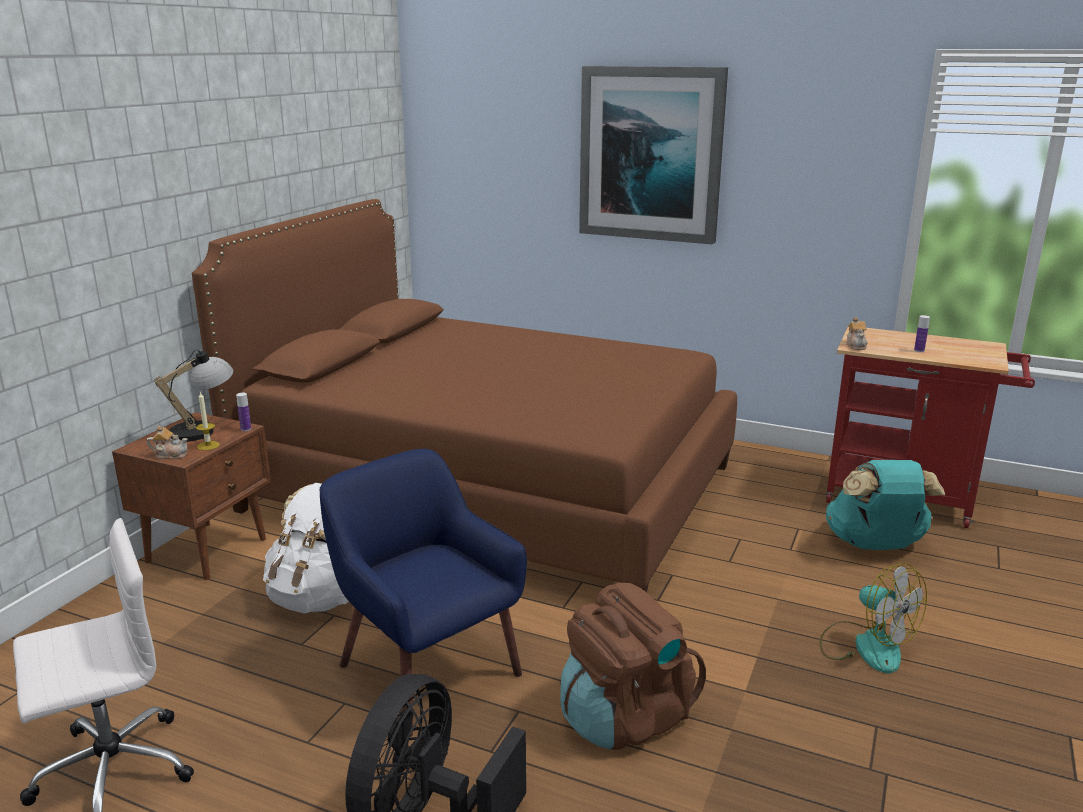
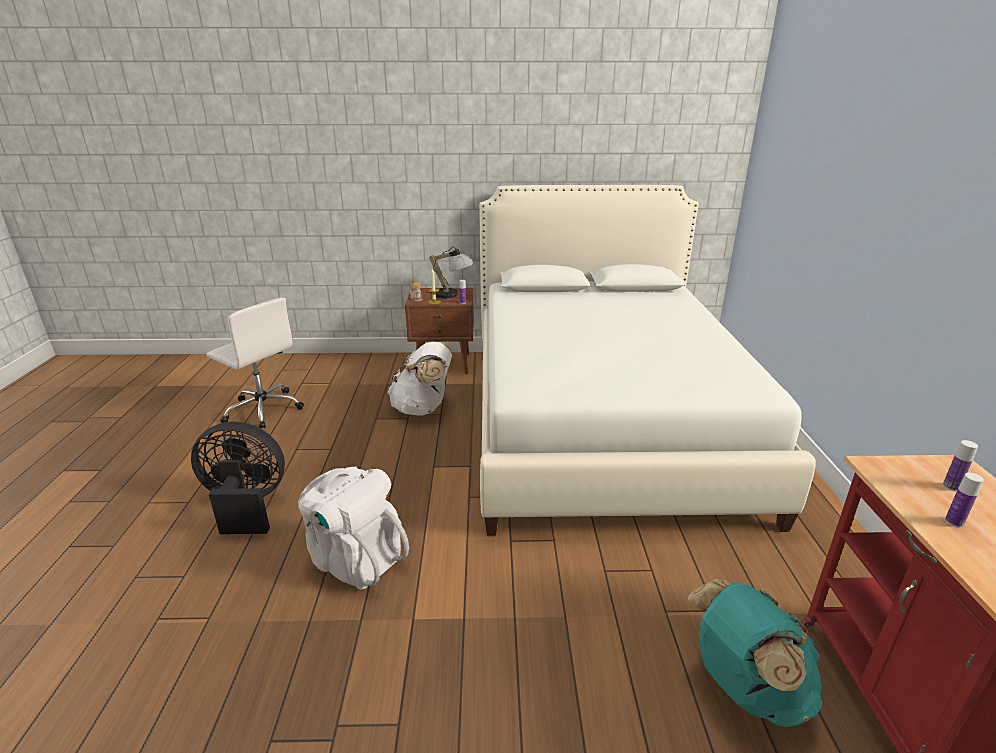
camera: 65 degrees right, 5 degrees up
brown bed [192,199,737,592] -> white bed [479,185,816,536]
blue armchair [320,449,527,737] -> none
brown backpack [560,583,706,750] -> white backpack [298,467,409,590]
picture [579,66,728,244] -> none
fan [819,563,927,673] -> none
teapot [847,317,868,350] -> none
none -> bottle [943,440,978,491]

